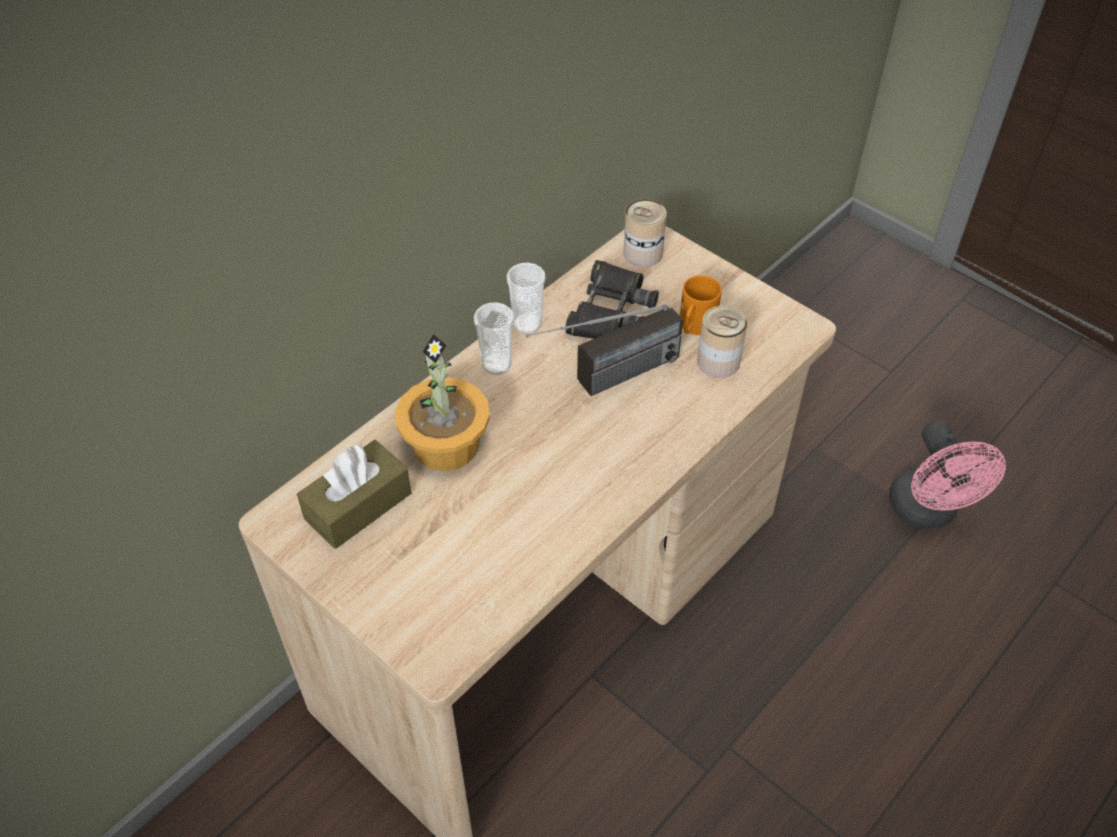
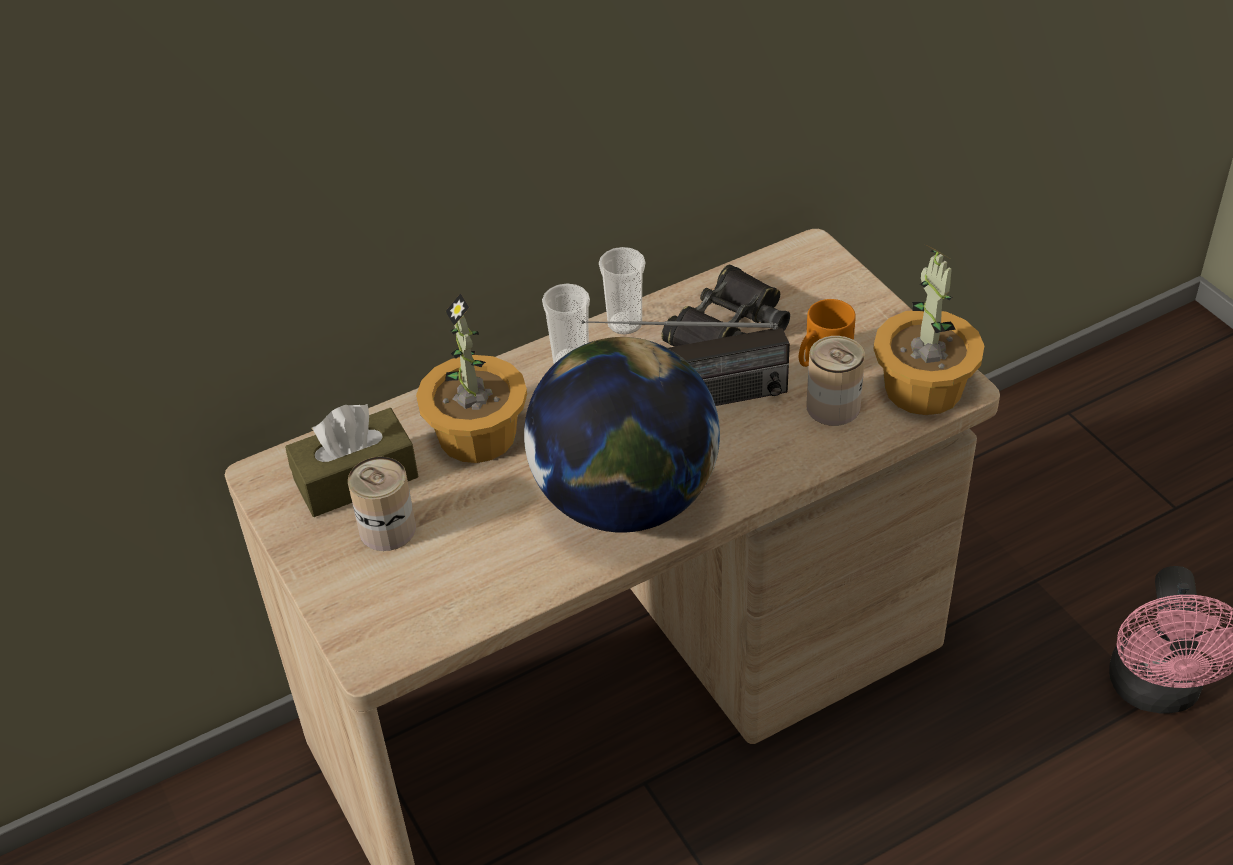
camera: 20 degrees right, 5 degrees down
can [623,199,667,267] -> can moved to [348,457,416,551]
none -> globe [524,337,720,533]
none -> potted plant [873,246,984,415]

